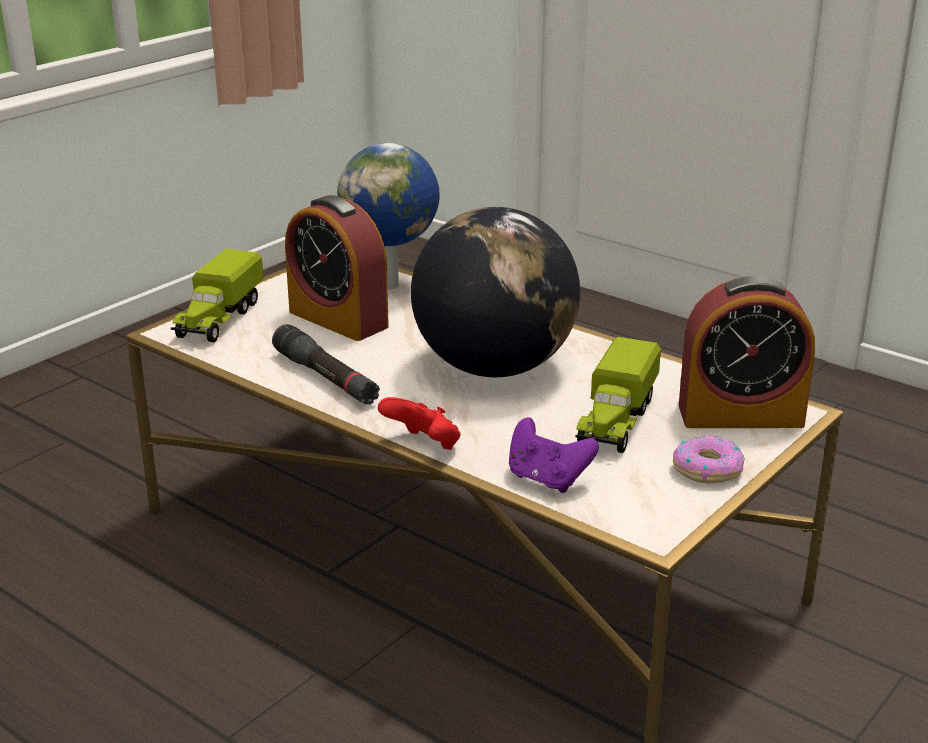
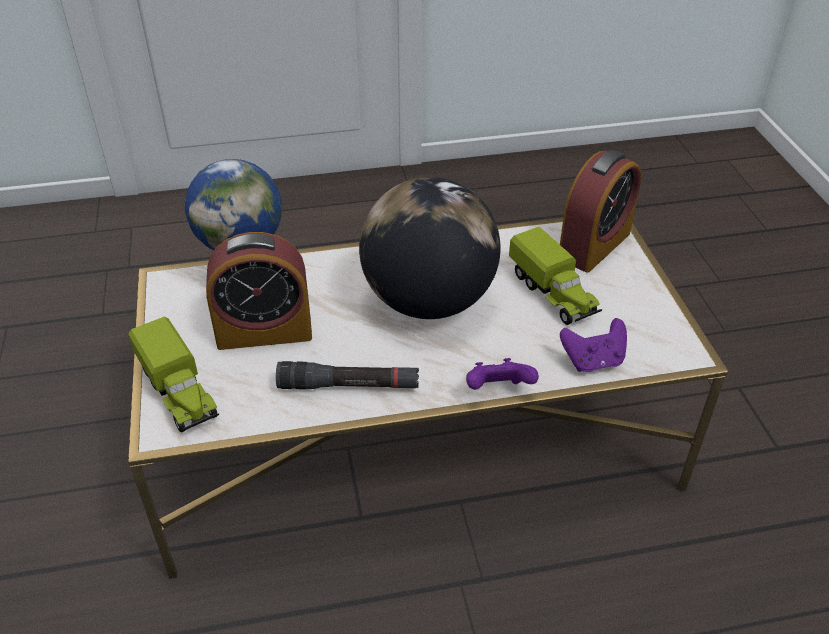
camera: 50 degrees left, 15 degrees up
red game controller [378,397,461,450] -> purple game controller [466,358,539,390]
donut [673,436,745,484] -> none

